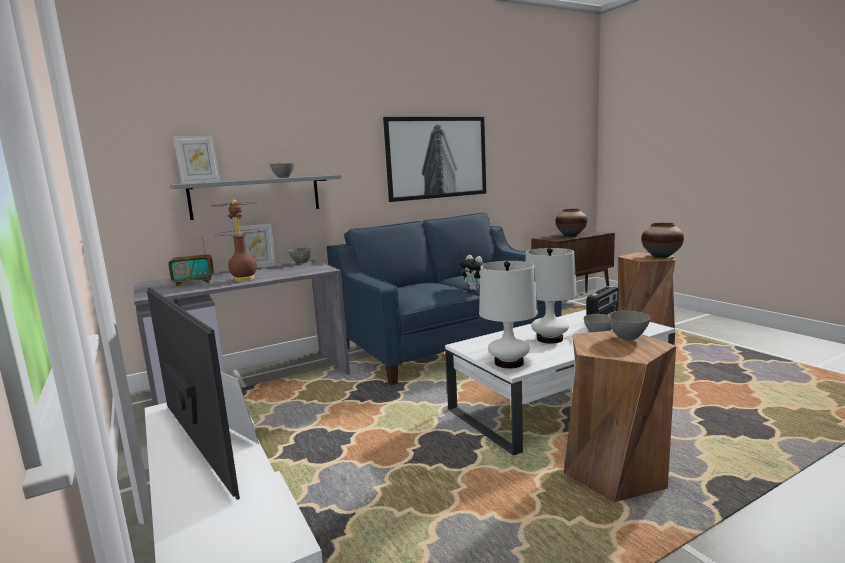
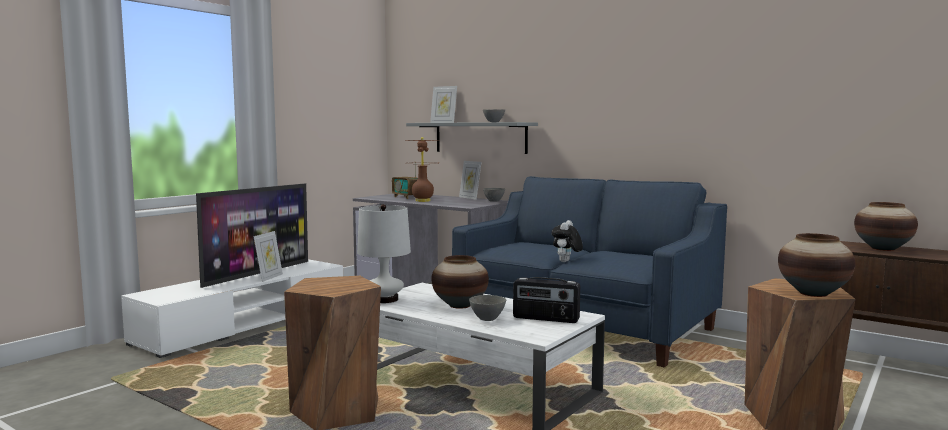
camera: 65 degrees right, 5 degrees down
picture [383,117,486,202] -> none
white table lamp [525,248,577,344] -> vase [431,255,489,309]
grey bowl [607,311,651,340] -> none

